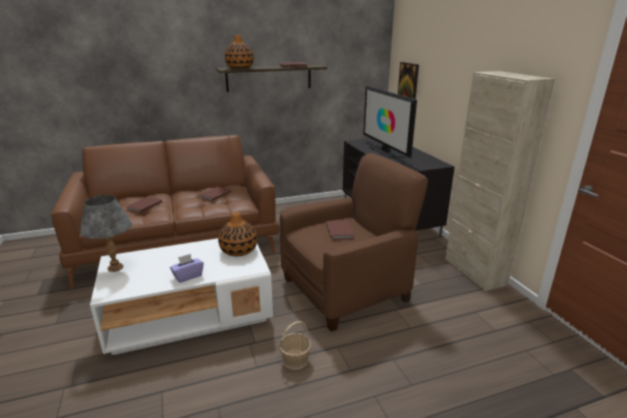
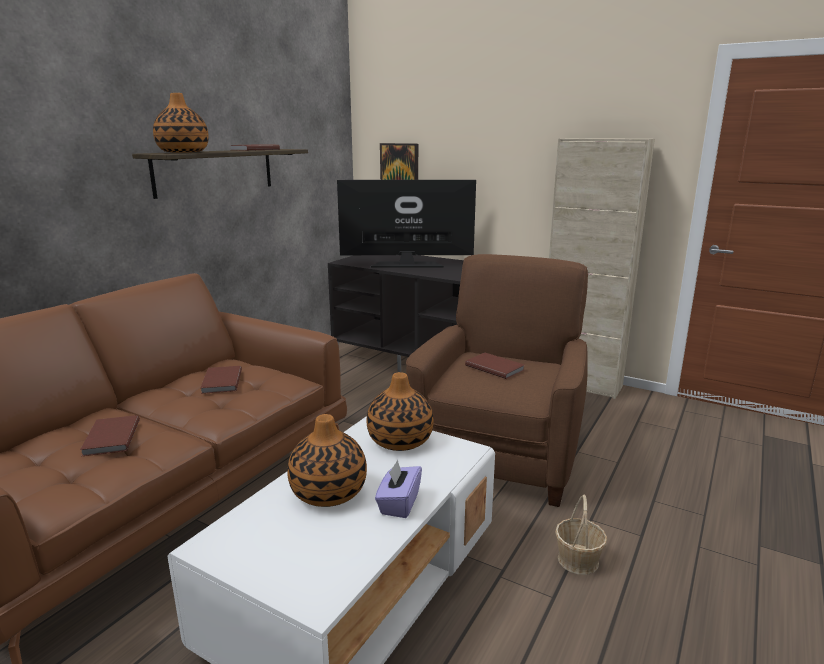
camera: 40 degrees left, 5 degrees down
grey table lamp [80,195,132,272] -> none
television [363,86,417,158] -> television turned 150 degrees clockwise [337,180,476,268]
none -> vase [287,414,367,507]

